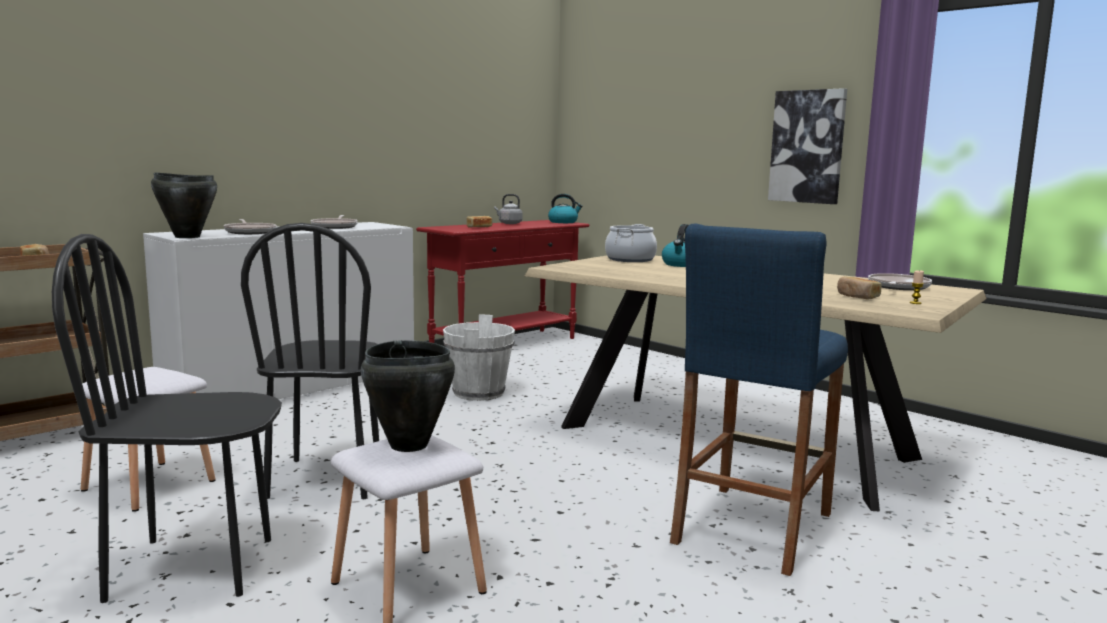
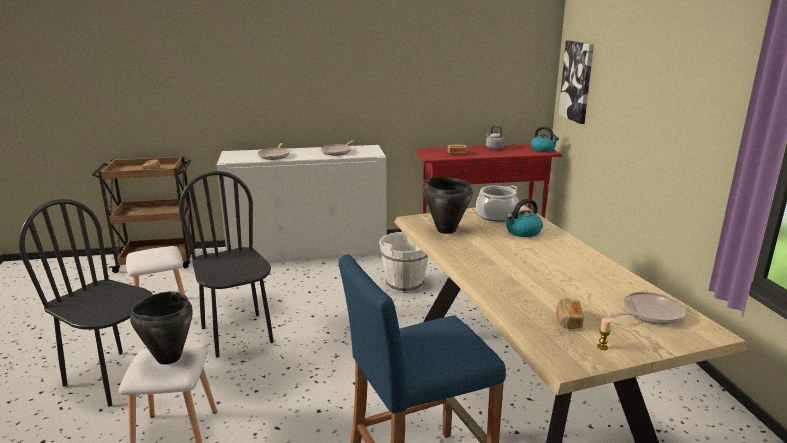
camera: 35 degrees right, 10 degrees up
black cooking pot [151,172,217,238] -> black cooking pot moved to [423,177,473,234]
black chair [241,223,379,499] -> black chair turned 120 degrees clockwise [179,171,274,357]
picture [768,88,847,204] -> picture moved to [558,41,594,124]

